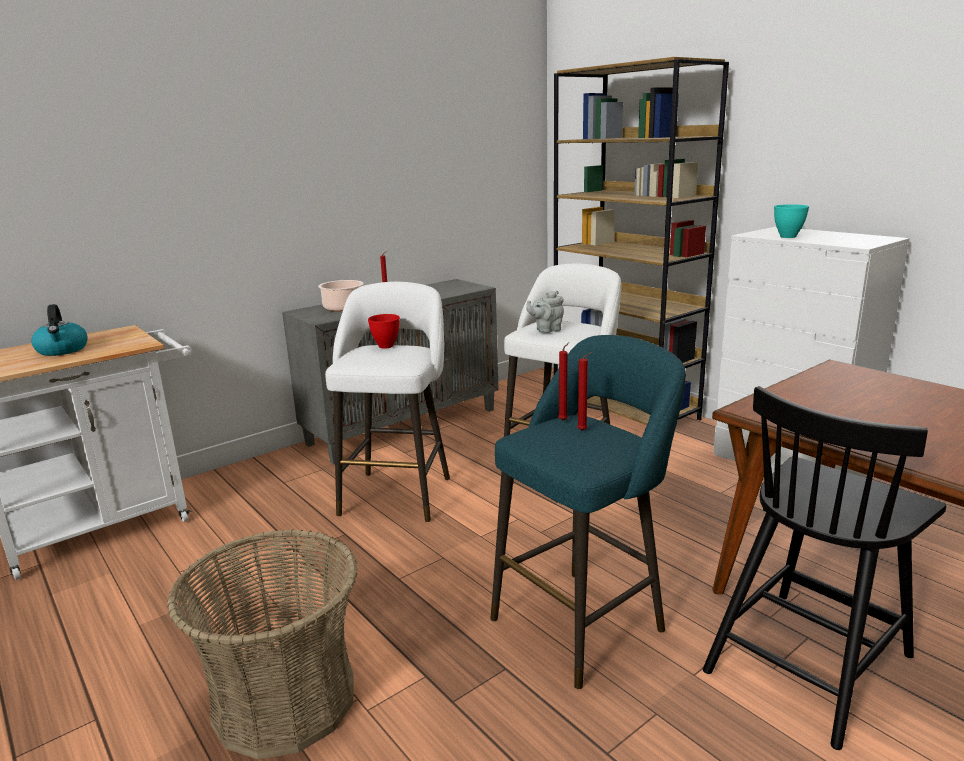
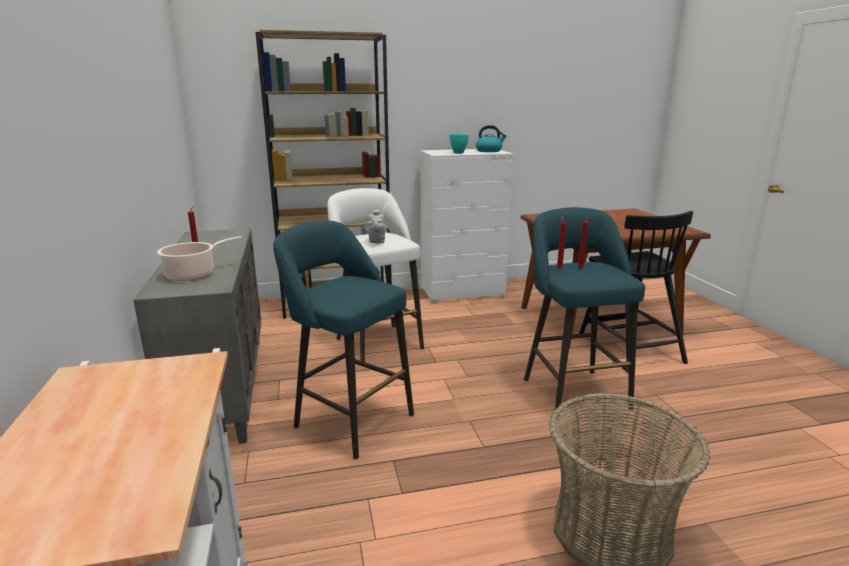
camera: 65 degrees left, 0 degrees up
kettle [31,304,88,356] -> kettle moved to [476,125,507,152]
white stool [325,282,450,522] -> turquoise stool [273,221,414,459]
red bowl [368,314,400,349] -> none

